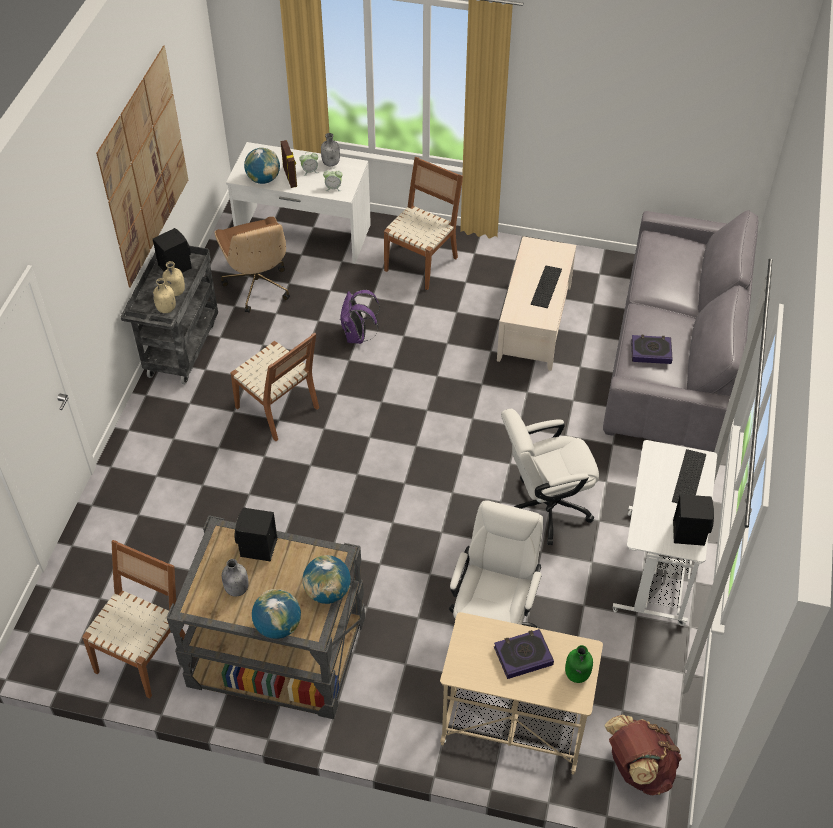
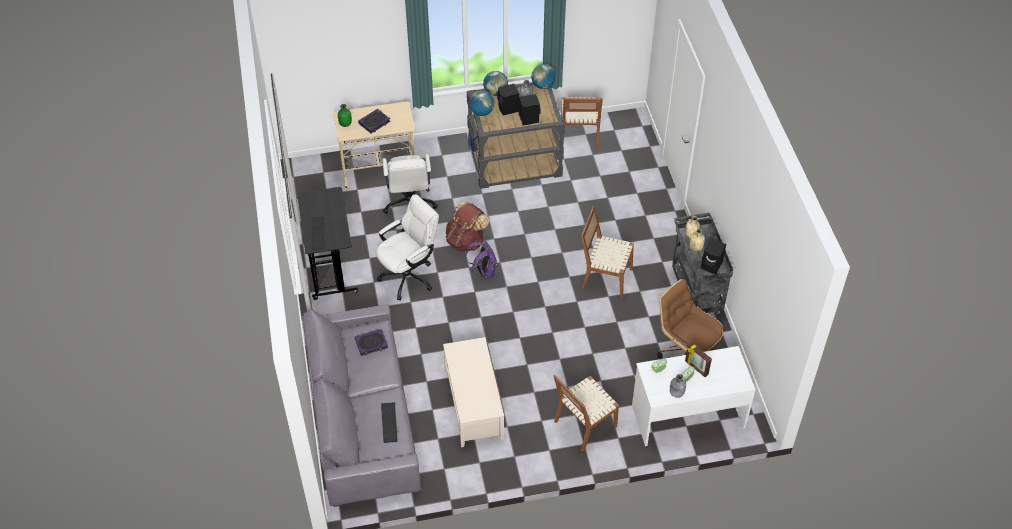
camera: 155 degrees right, 0 degrees up
picture [96,45,188,288] -> none
globe [244,148,280,184] -> globe moved to [531,64,556,89]
purple backpack [340,290,380,344] -> purple backpack moved to [465,240,497,279]
chair [384,157,463,290] -> chair turned 45 degrees clockwise [554,375,619,452]
keyboard [531,265,562,308] -> keyboard moved to [381,402,398,443]
brown backpack [604,715,682,795] -> brown backpack moved to [446,201,489,252]
white desk [613,440,717,626] -> black desk [297,187,358,300]
black speaker [673,494,714,546] -> black speaker moved to [497,84,519,116]

